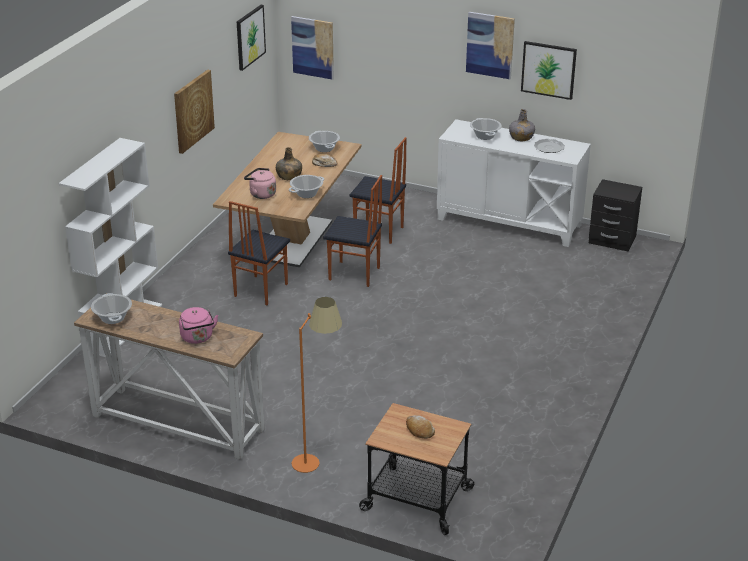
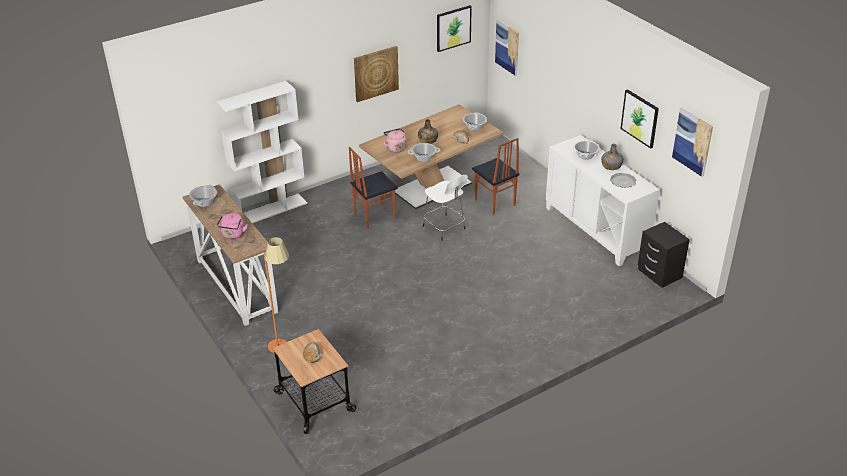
camera: 35 degrees right, 5 degrees up
chair [323,175,382,287] -> white stool [423,175,468,241]
picture [466,12,515,79] -> picture moved to [672,108,713,177]

